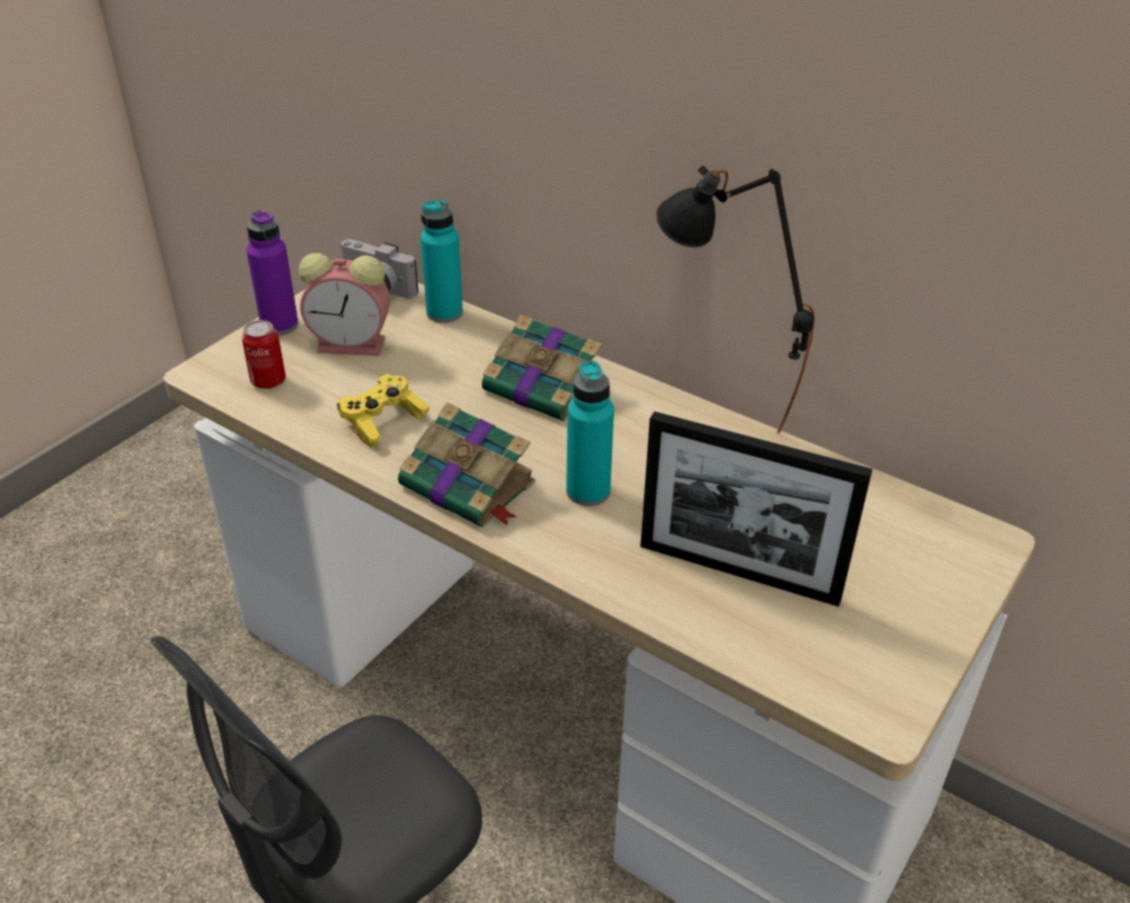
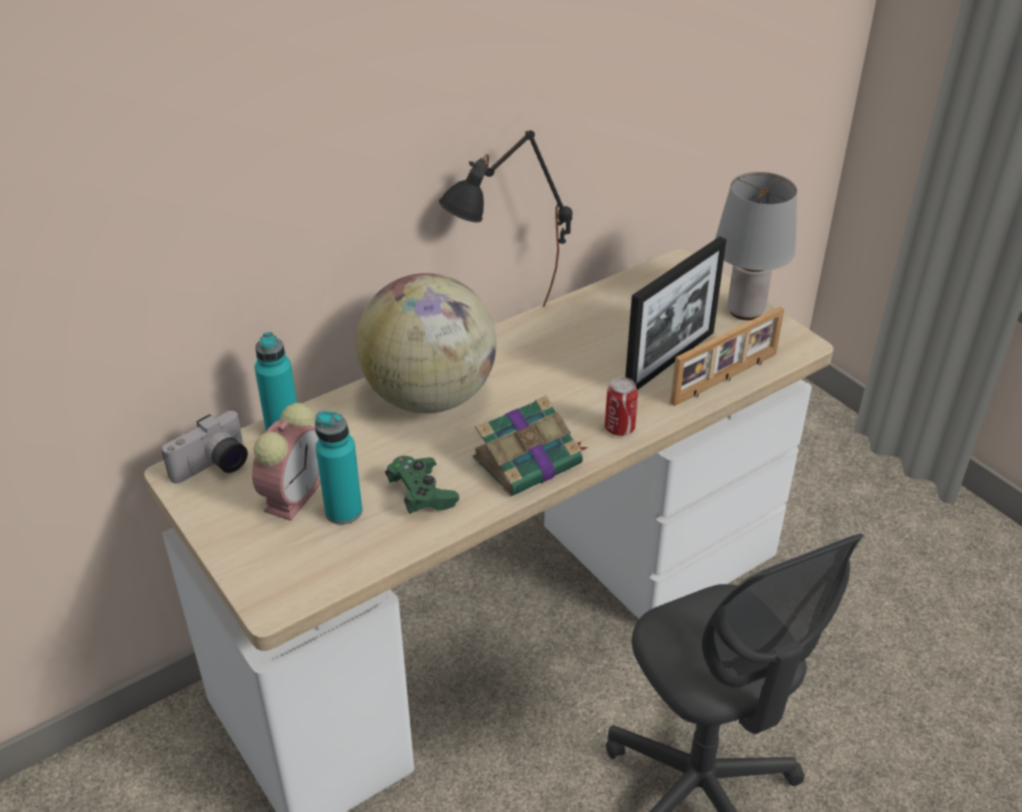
camera: 70 degrees left, 0 degrees up
can [242,320,286,389] -> can moved to [605,377,638,436]
purple bottle [246,210,298,336] -> none
yellow game controller [337,374,430,448] -> green game controller [385,456,459,514]
book [482,315,602,421] -> globe [356,273,496,413]
turquoise bottle [566,361,614,506] -> turquoise bottle moved to [315,411,362,525]
none -> picture frame [670,307,784,406]
none -> grey table lamp [715,172,797,320]

